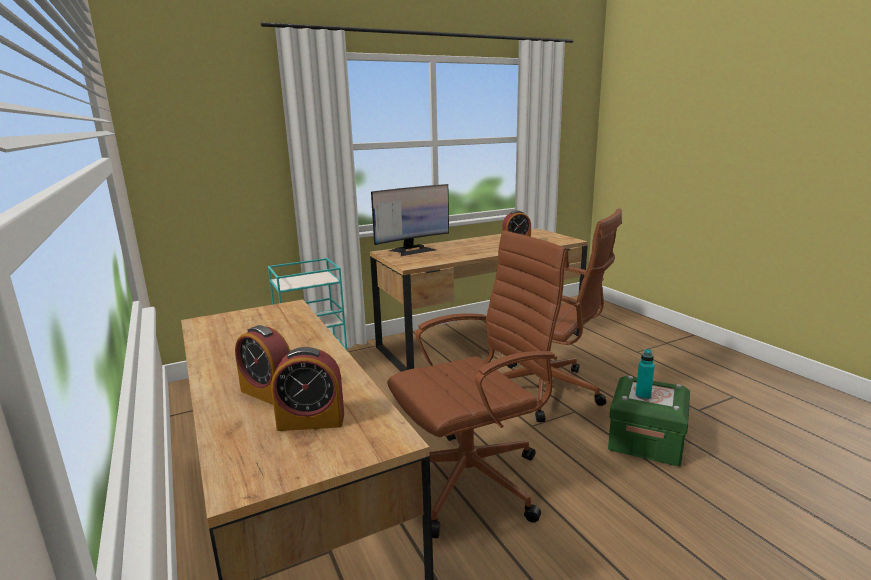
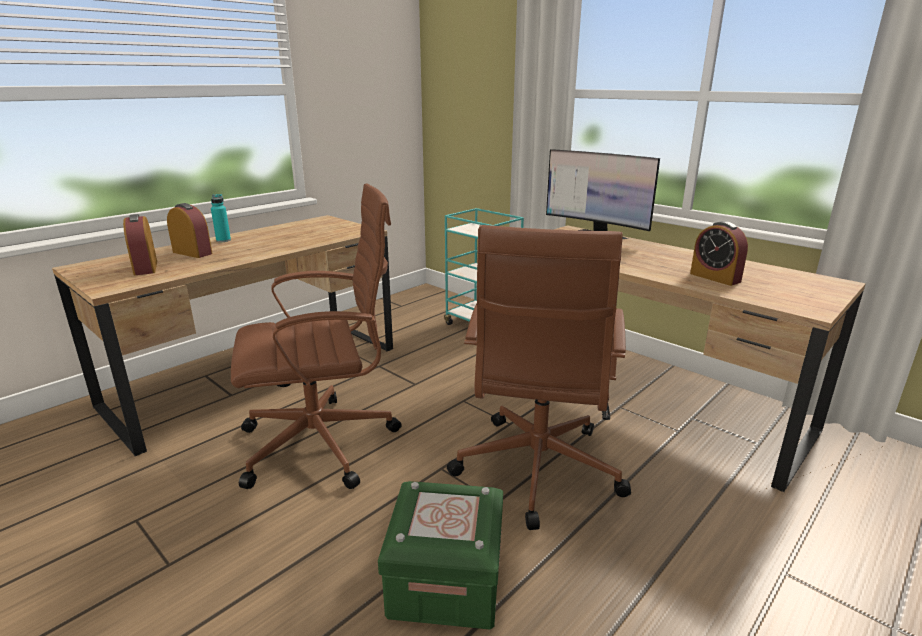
camera: 70 degrees right, 5 degrees up
alarm clock [235,325,290,405] -> alarm clock turned 105 degrees clockwise [167,203,213,258]
brown office chair [387,230,569,538] -> brown office chair turned 60 degrees counterclockwise [231,183,402,489]
turquoise bottle [635,349,655,400] -> turquoise bottle moved to [211,194,231,242]

